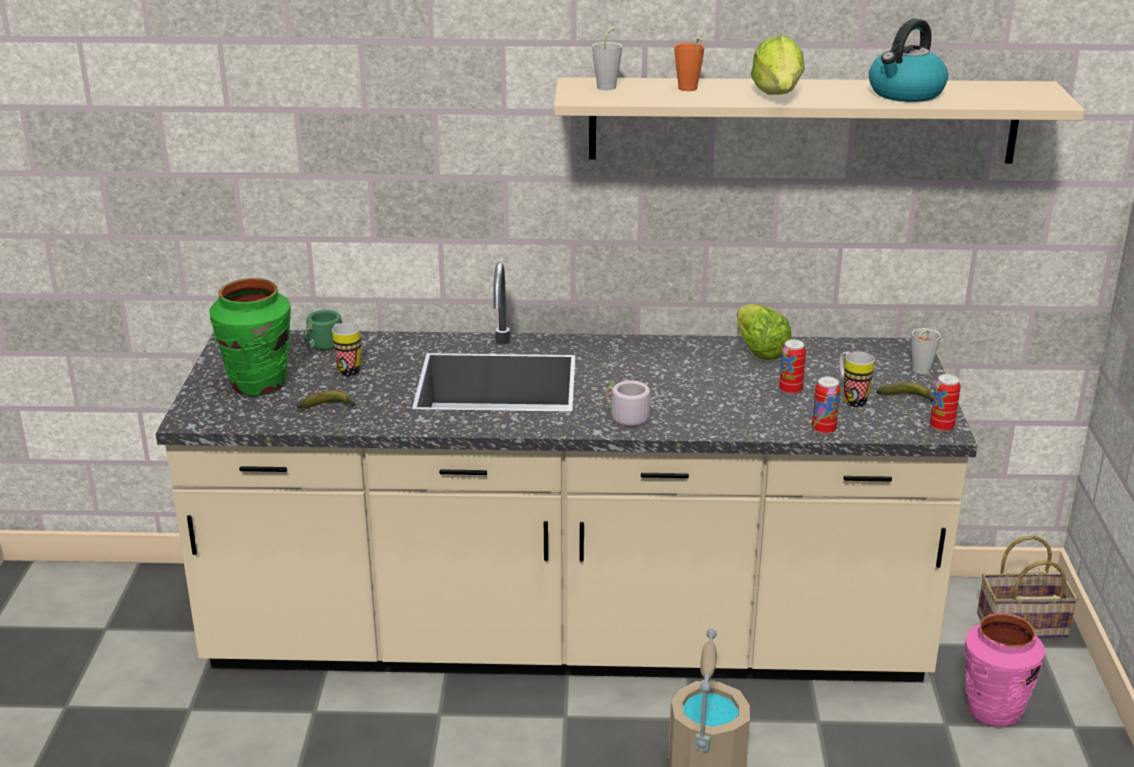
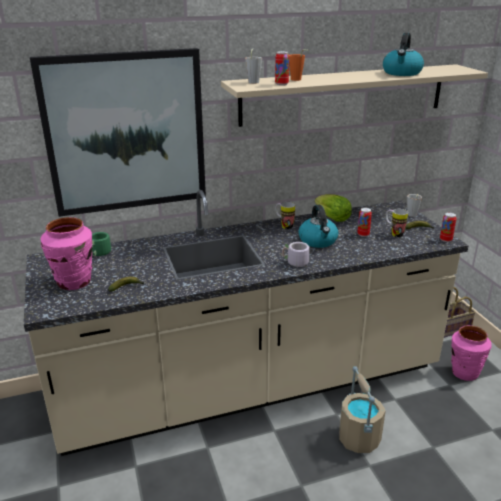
camera: 20 degrees left, 0 degrees up
green vase [210,278,291,396] -> pink vase [40,217,92,290]
mug [332,323,361,376] -> mug moved to [275,202,295,230]
lettuce [751,35,805,95] -> none
can [812,377,840,435] -> can moved to [275,51,289,86]
none -> picture [30,48,206,217]
none -> kettle [298,205,338,248]

